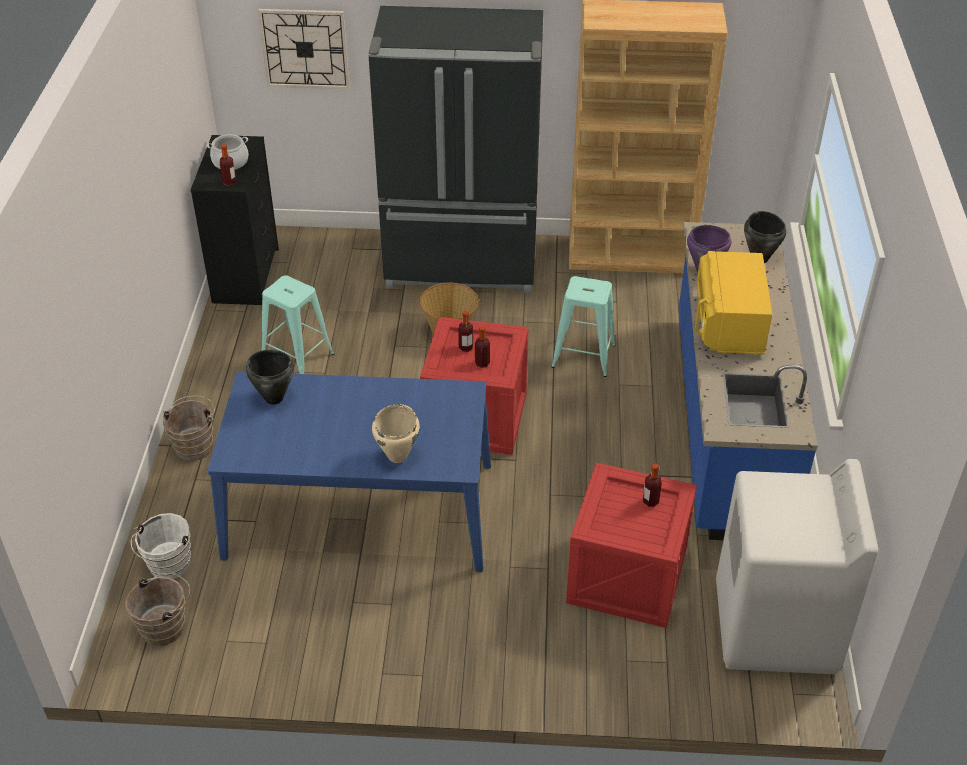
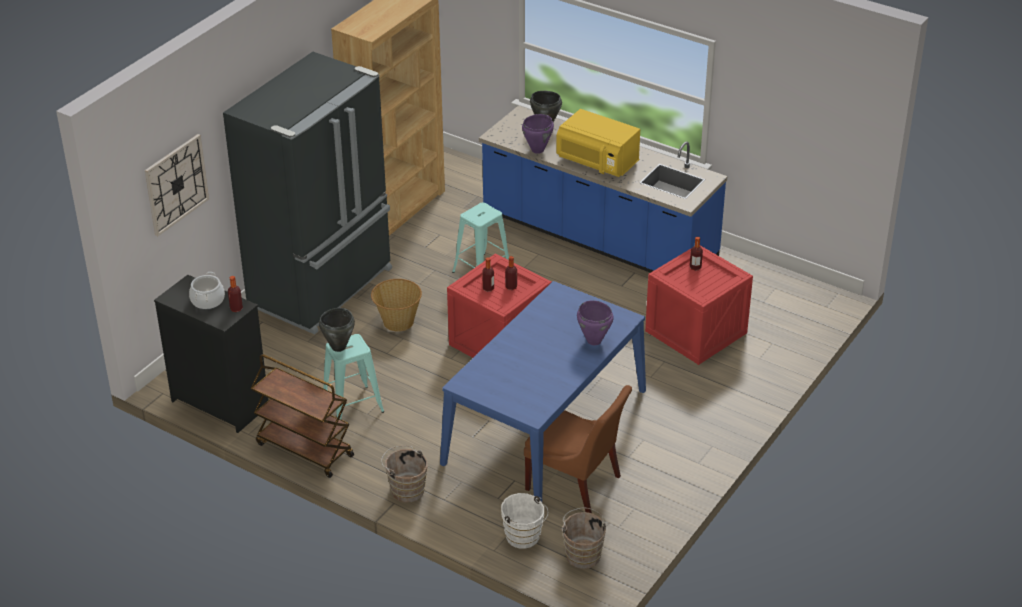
camera: 60 degrees left, 5 degrees down
black cooking pot [246,350,294,405] -> black cooking pot moved to [319,308,355,352]
beige cooking pot [372,404,420,463] -> purple cooking pot [577,300,614,345]
white washing machine [716,459,878,674] -> none
none -> brown cart [251,354,354,478]
none -> brown chair [524,385,632,513]

